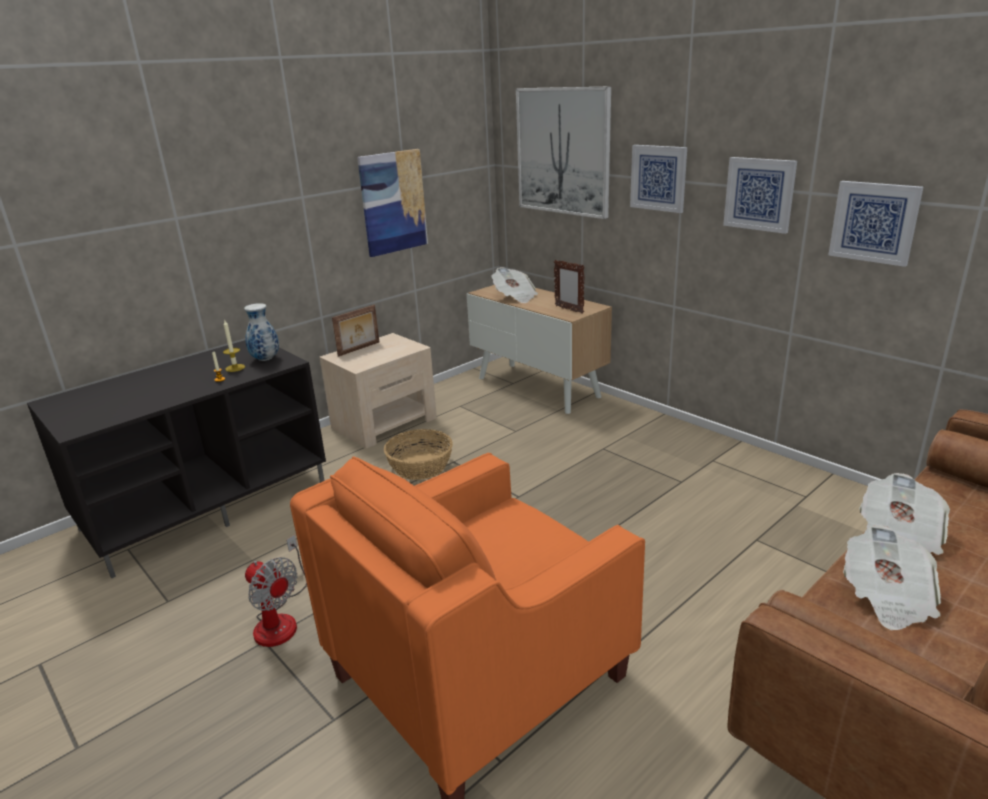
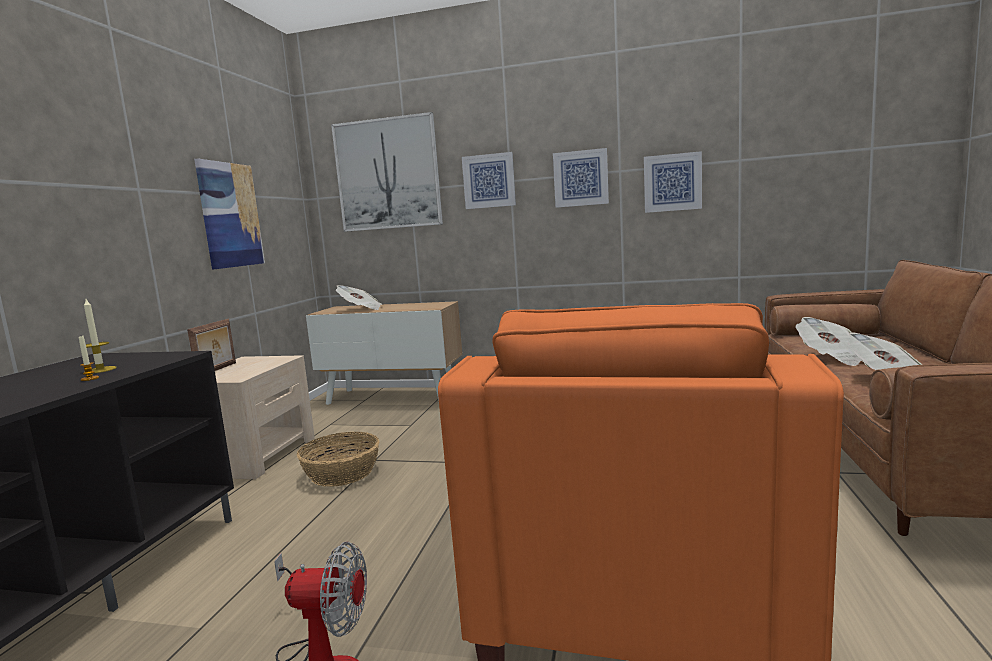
camera: 35 degrees left, 15 degrees down
vase [244,303,279,361] -> none
picture frame [554,260,585,314] -> none

